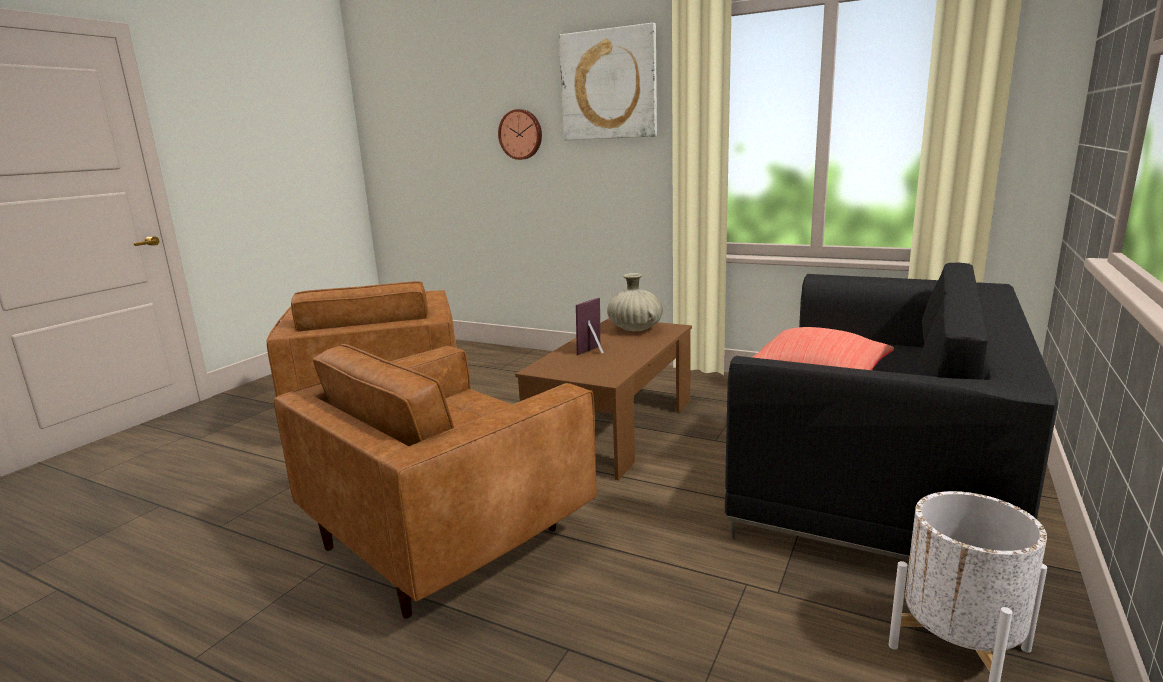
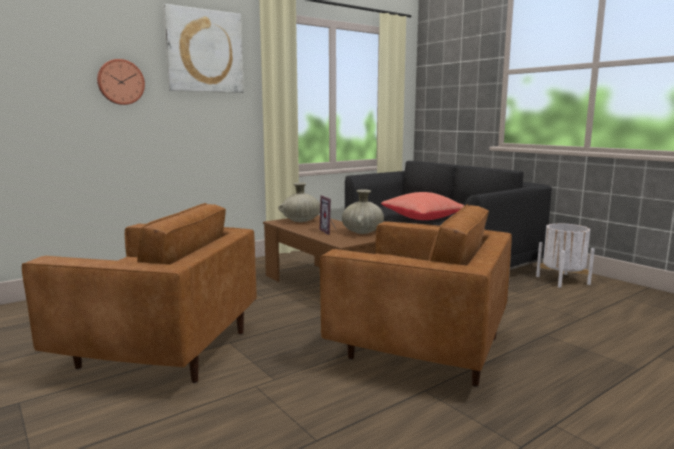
camera: 65 degrees left, 5 degrees down
brown armchair [274,344,596,619] -> brown armchair turned 45 degrees counterclockwise [320,204,512,387]
none -> beige vase [342,189,384,234]

